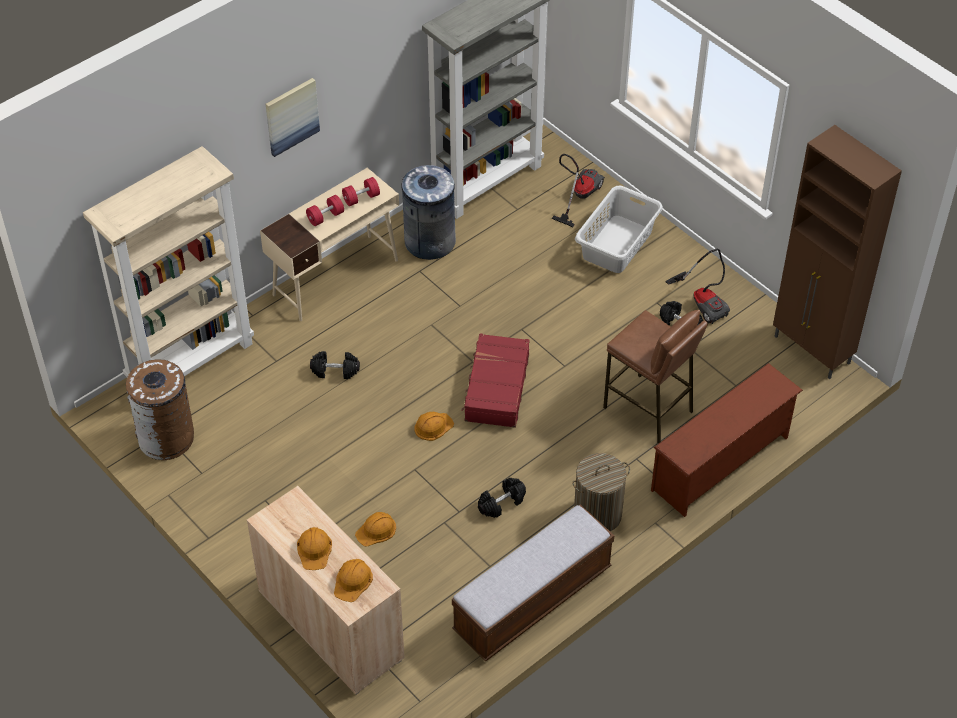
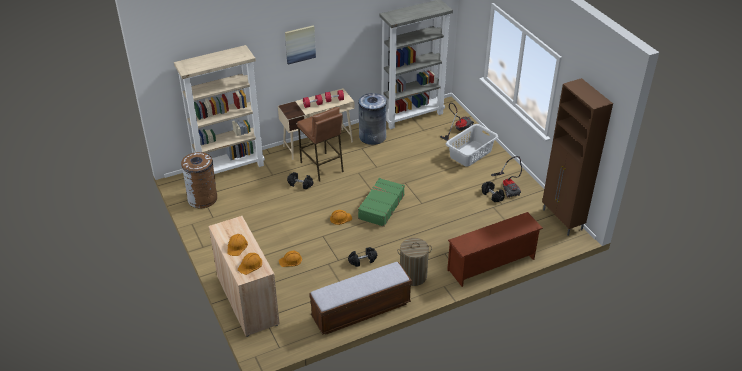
camera: 15 degrees right, 10 degrees down
red suitcase [461,334,530,428] -> green suitcase [358,178,405,227]
brown stool [603,310,708,444] -> brown stool moved to [297,107,344,182]

